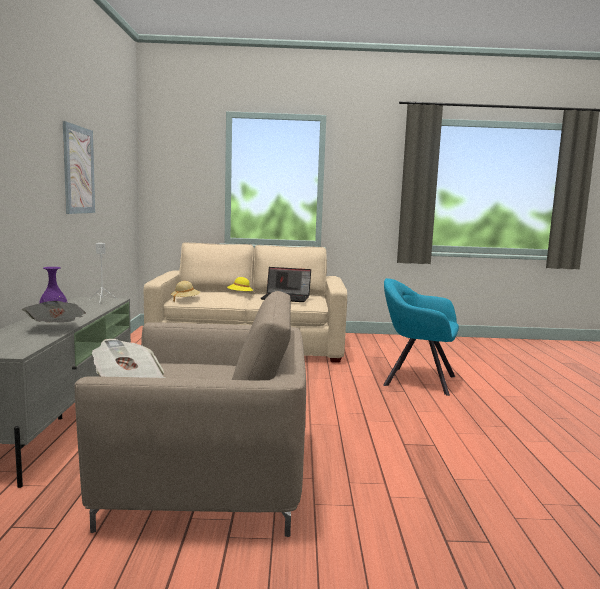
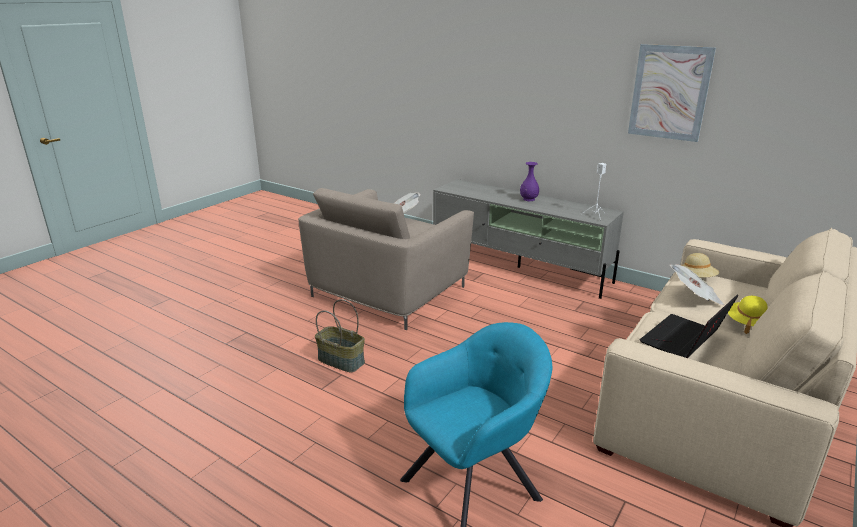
camera: 125 degrees right, 15 degrees up
newspaper [22,301,86,323] -> newspaper moved to [670,264,724,305]
none -> basket [315,299,365,372]

